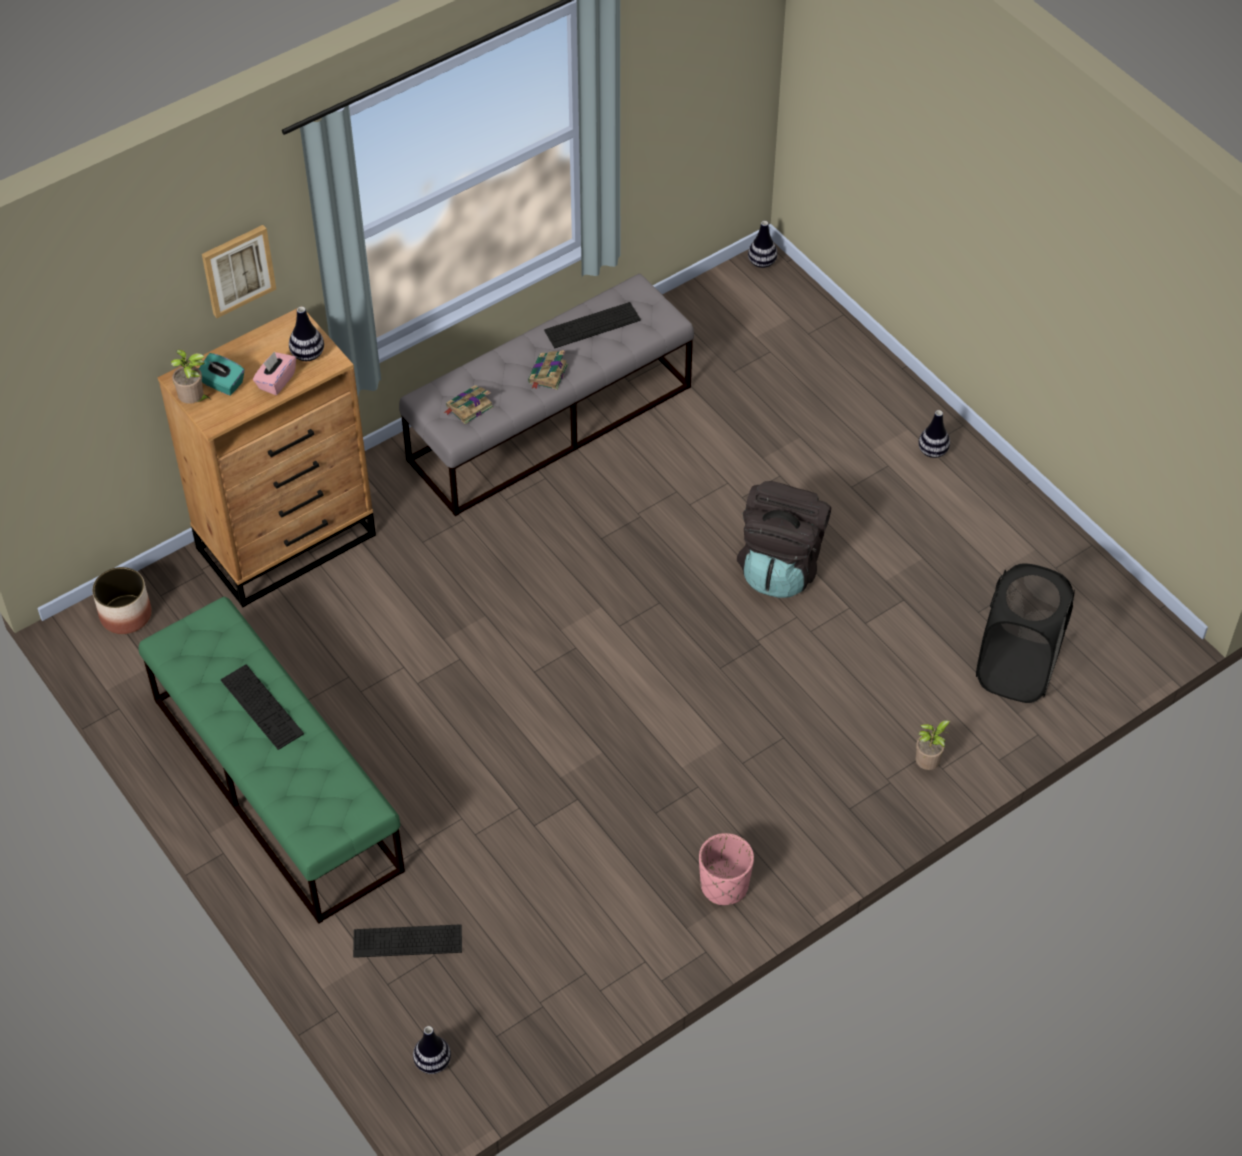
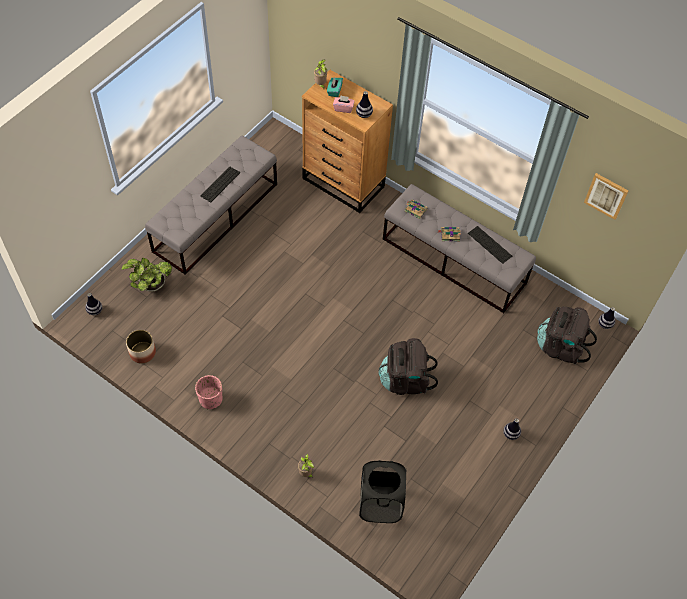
camera: 70 degrees right, 5 degrees up
planter [92,567,152,634] -> planter moved to [126,330,156,363]
green bench [139,597,405,924] -> grey bench [145,135,277,275]
picture [202,225,276,318] -> picture moved to [584,173,629,220]
keyboard [353,924,462,958] -> potted plant [122,258,172,292]
none -> black backpack [537,306,597,364]

